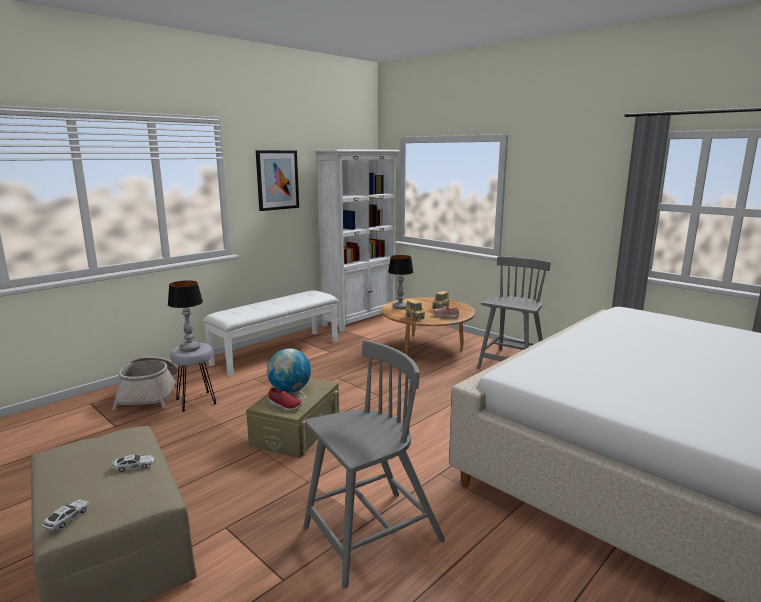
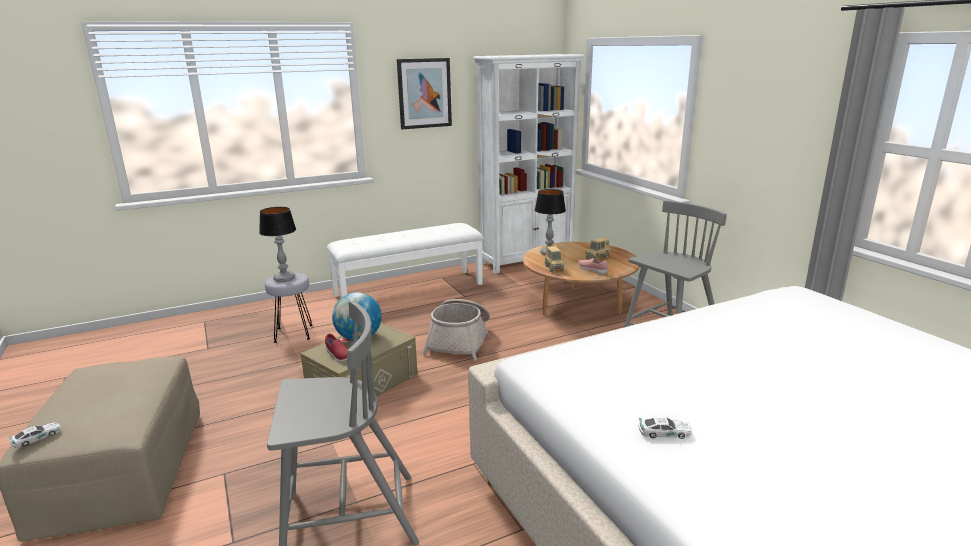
camera: 20 degrees right, 5 degrees up
basket [112,356,179,410] -> basket moved to [422,299,490,361]
toy car [112,454,154,472] -> toy car moved to [639,417,692,439]

